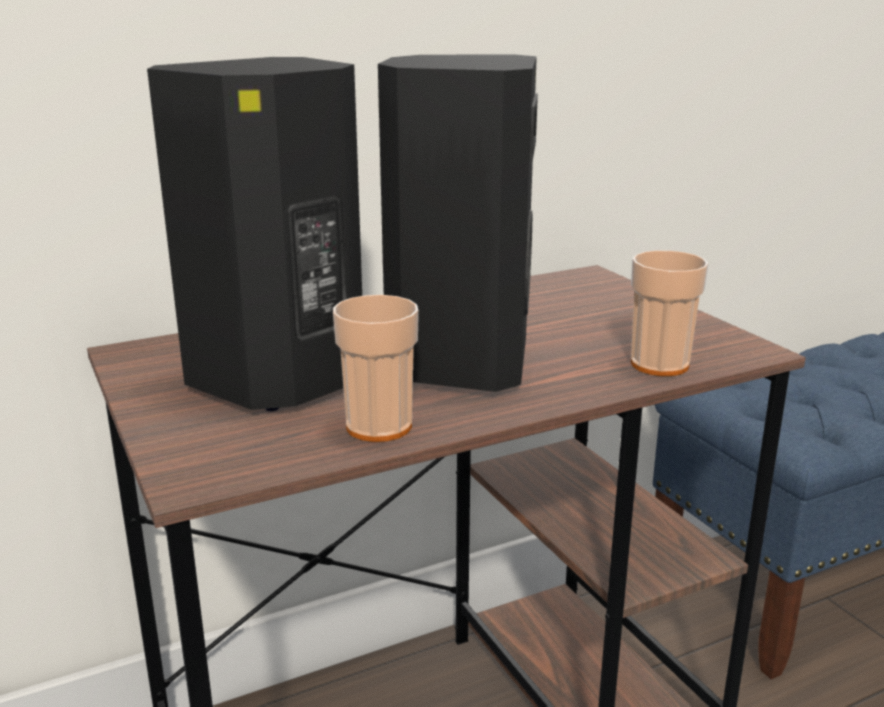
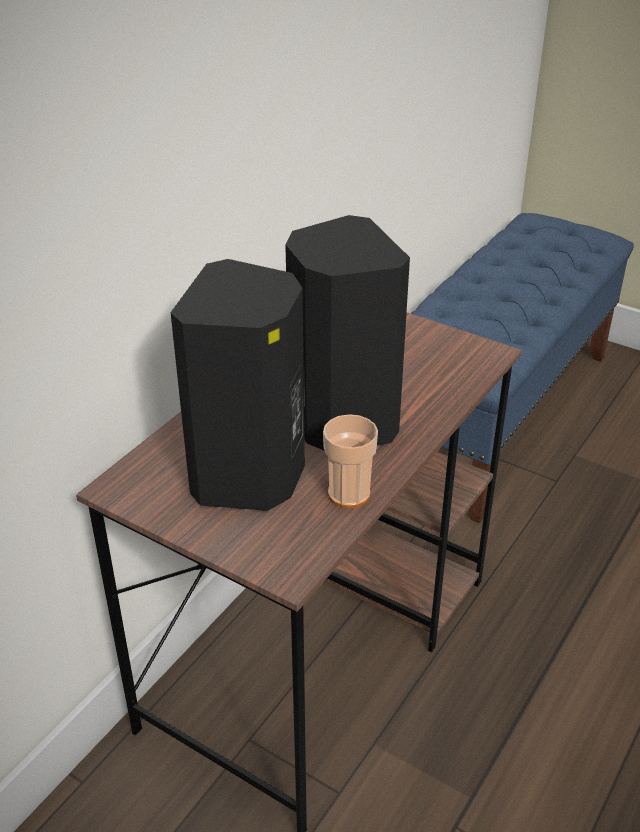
camera: 30 degrees left, 15 degrees up
cup [631,251,708,376] -> none

